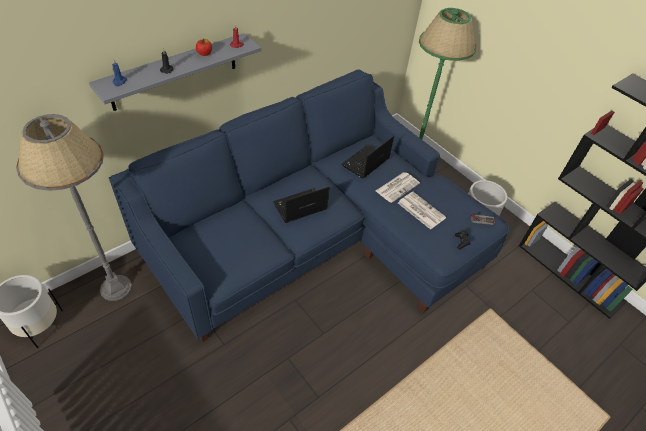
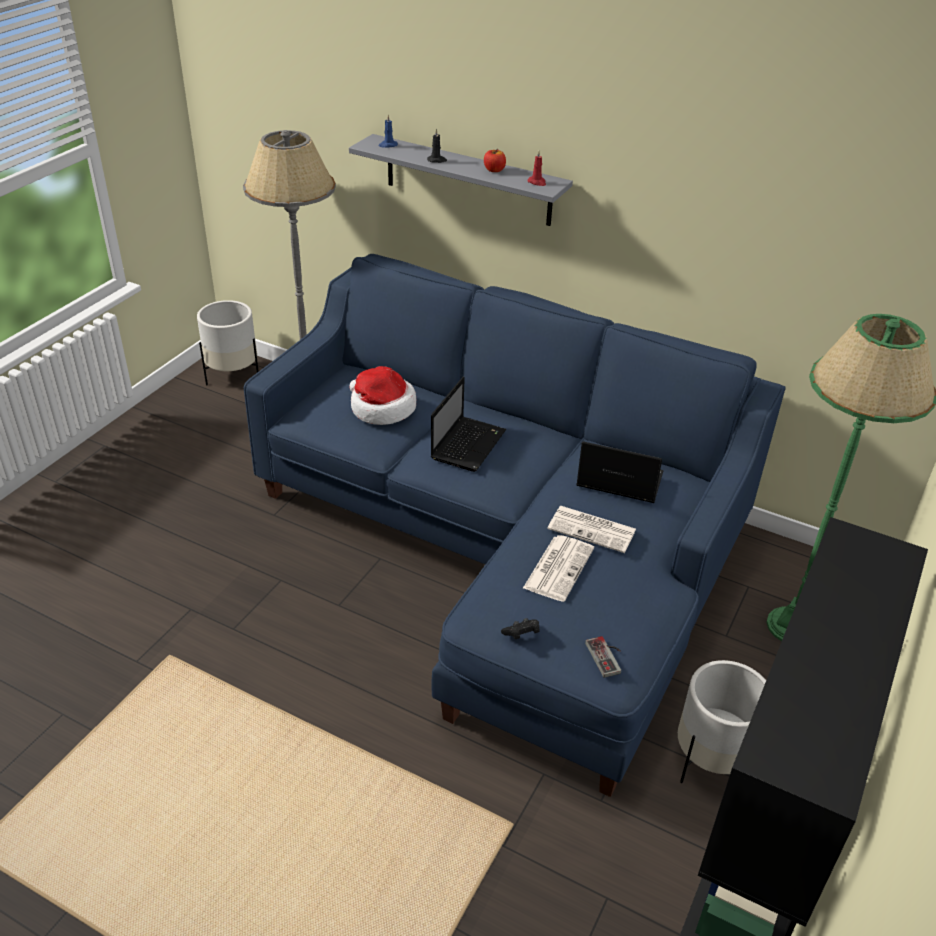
camera: 70 degrees right, 10 degrees down
laptop [273,187,330,223] -> laptop turned 75 degrees clockwise [431,376,506,472]
none -> hat [350,366,416,425]

